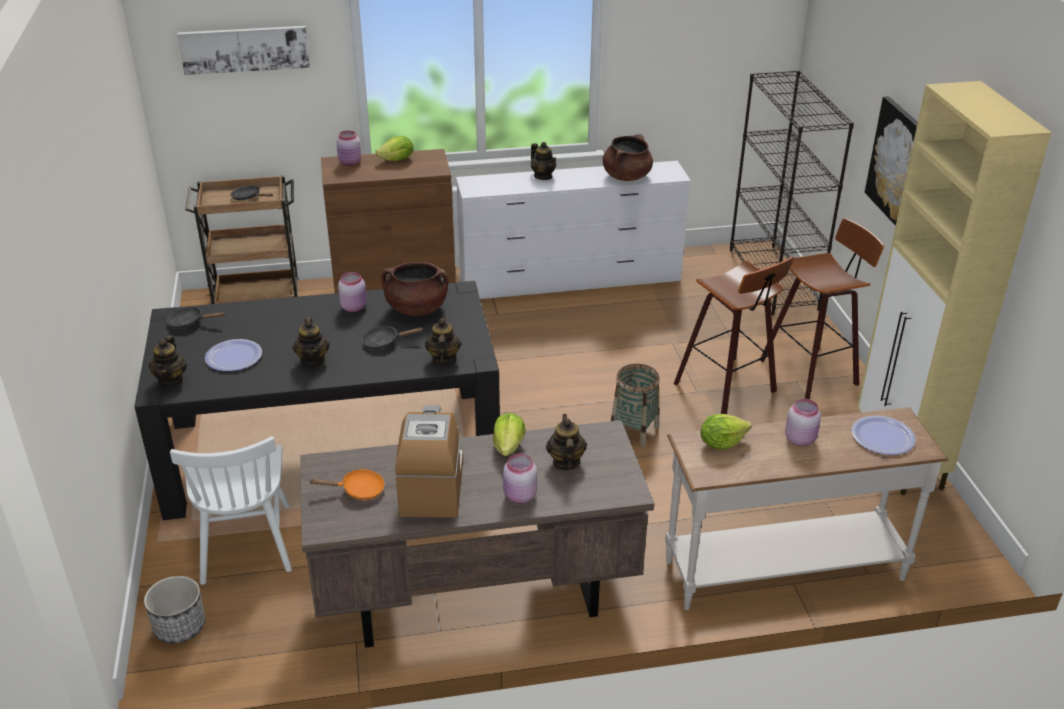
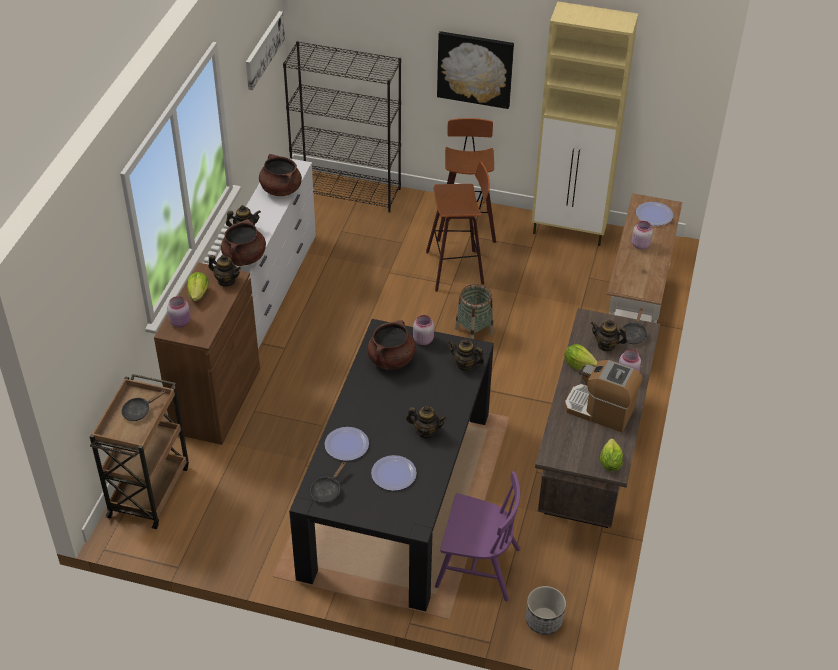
camera: 65 degrees left, 10 degrees up
teapot [149,335,187,387] -> teapot moved to [209,255,241,286]
white chair [170,436,292,585] -> purple chair [435,471,520,601]
picture [177,26,310,75] -> picture moved to [246,11,285,90]
orange frying pan [309,469,385,500] -> none
pink jar [338,272,367,312] -> pink jar moved to [413,315,434,345]
black frying pan [362,326,424,349] -> black frying pan moved to [621,308,647,344]
lettuce [700,414,752,450] -> lettuce moved to [600,438,623,471]
none -> brown cooking pot [221,219,266,266]
none -> plate [325,427,369,461]

